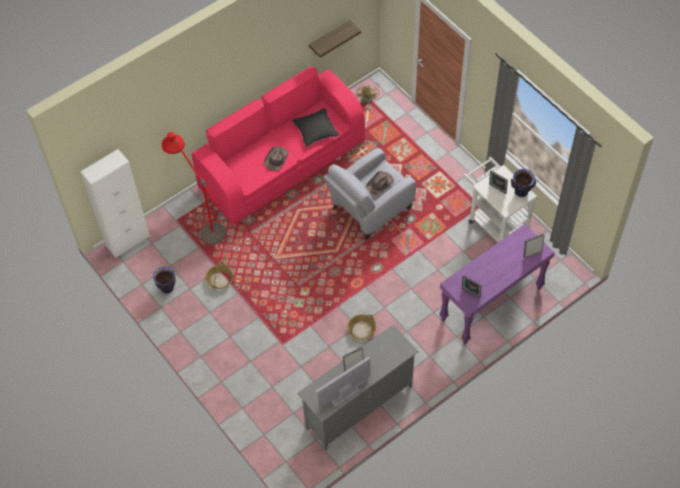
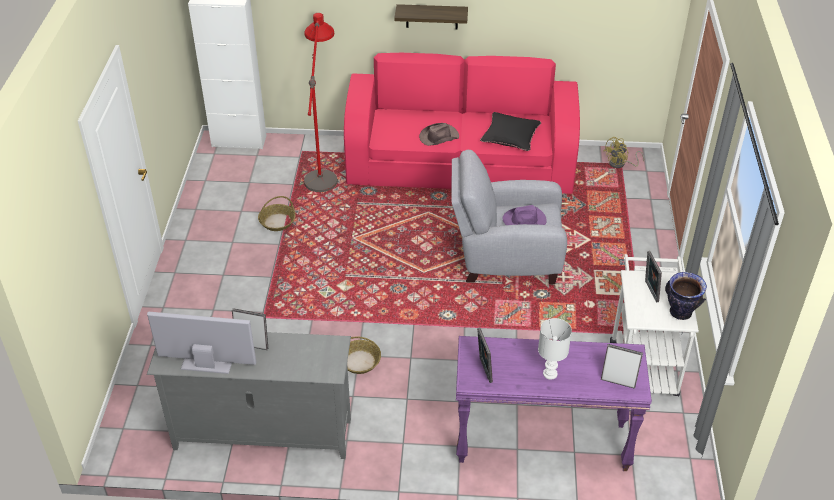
camera: 40 degrees right, 15 degrees down
vase [153,267,175,294] -> none
shelf [309,20,361,58] -> shelf moved to [394,4,468,30]
brown hat [366,171,394,195] -> purple hat [502,205,547,225]
none -> white table lamp [538,318,572,380]

